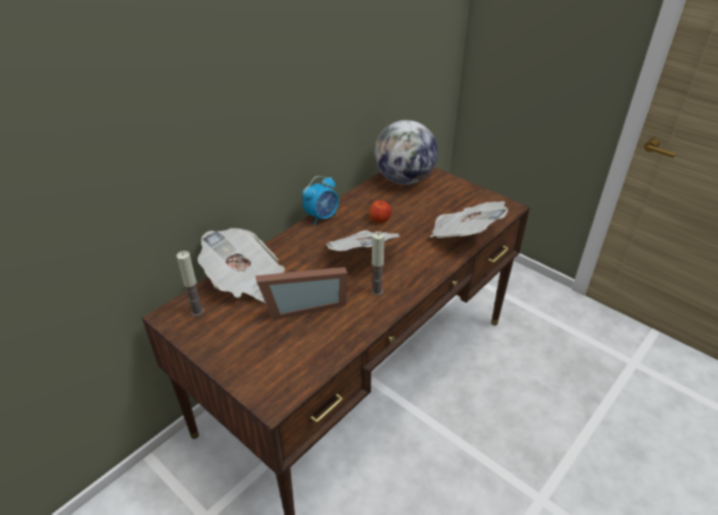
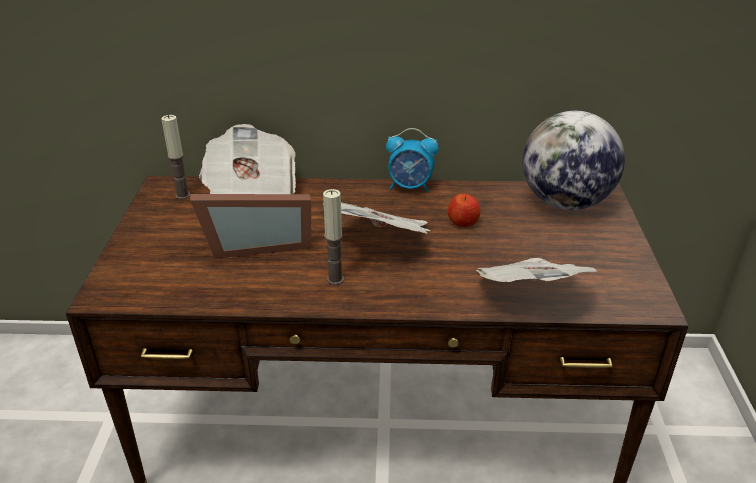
camera: 50 degrees right, 5 degrees down
picture frame [255,267,347,320] -> picture frame turned 45 degrees counterclockwise [190,194,311,259]

